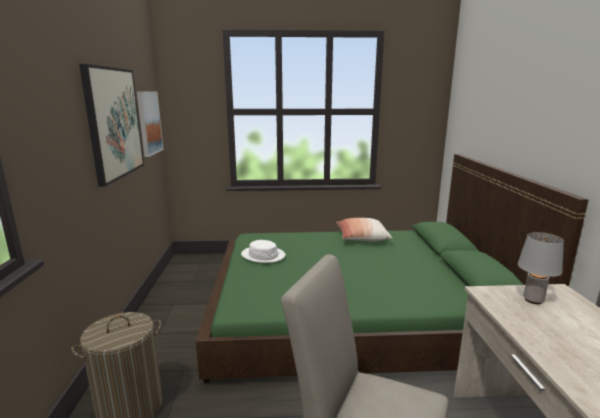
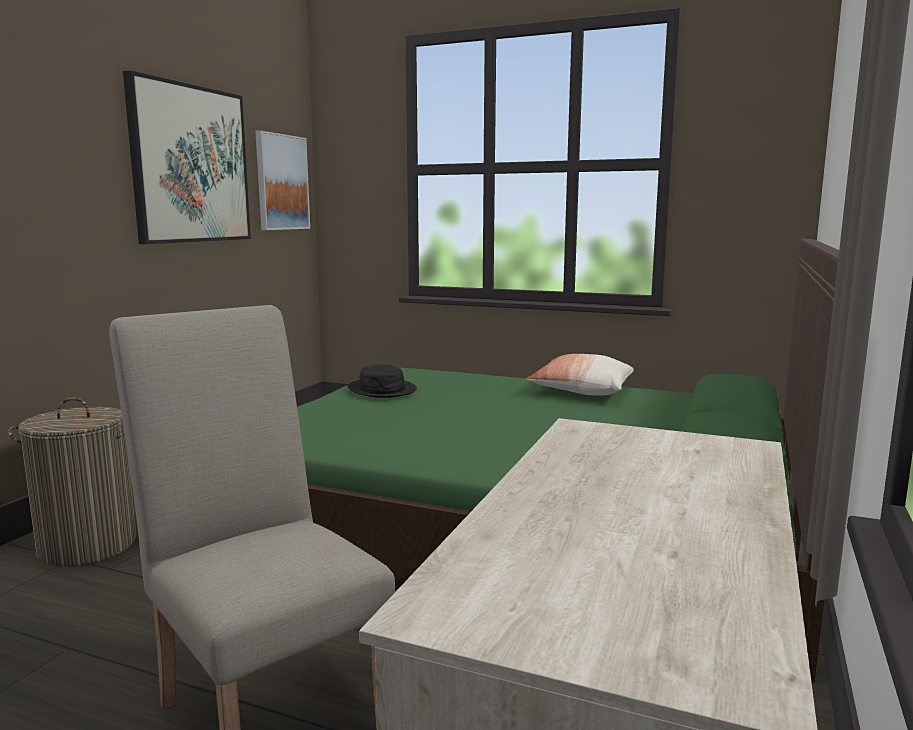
camera: 25 degrees right, 5 degrees down
white hat [241,240,286,263] -> black hat [348,364,417,398]
grey table lamp [518,232,564,304] -> none

